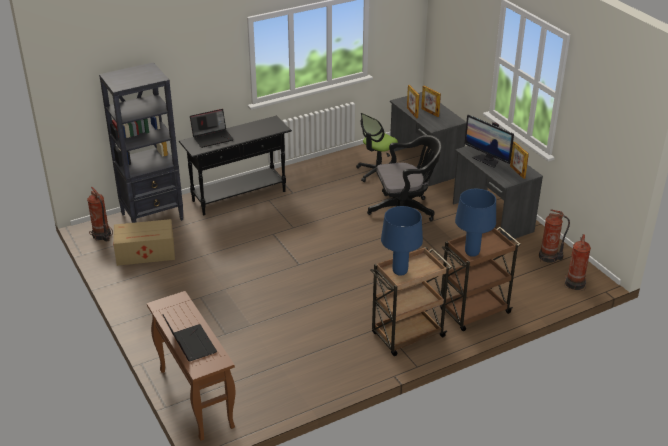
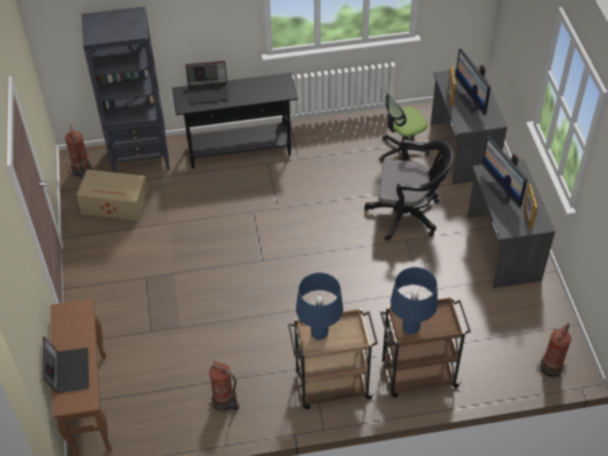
camera: 20 degrees right, 15 degrees up
picture frame [421,86,441,117] -> monitor [455,49,491,115]
fire extinguisher [539,209,570,263] -> fire extinguisher moved to [209,360,239,413]

